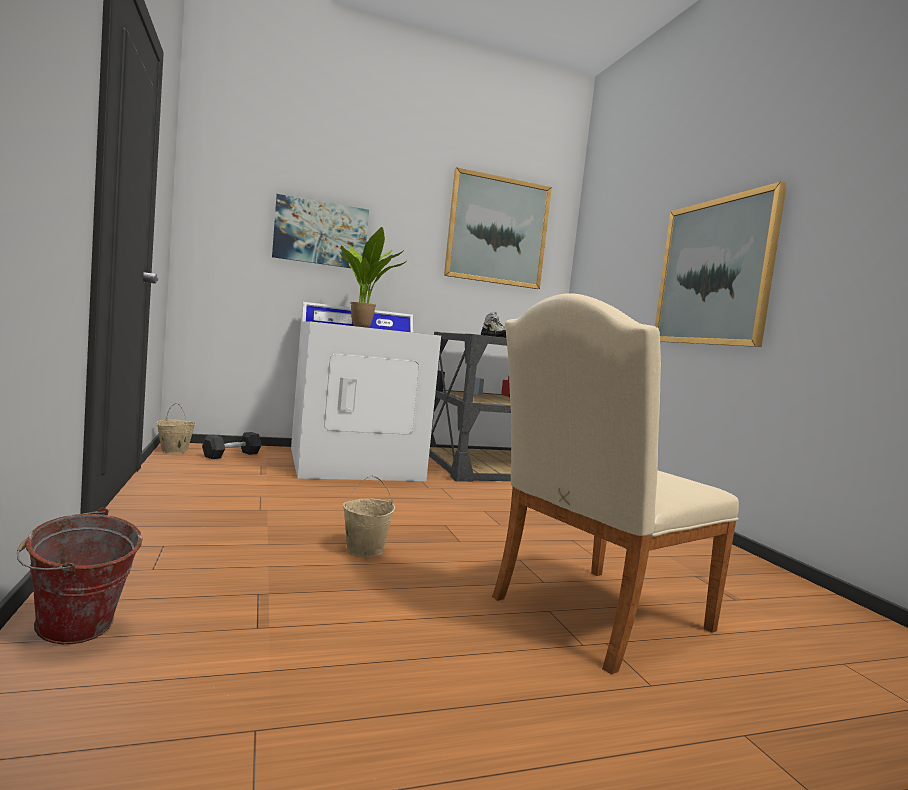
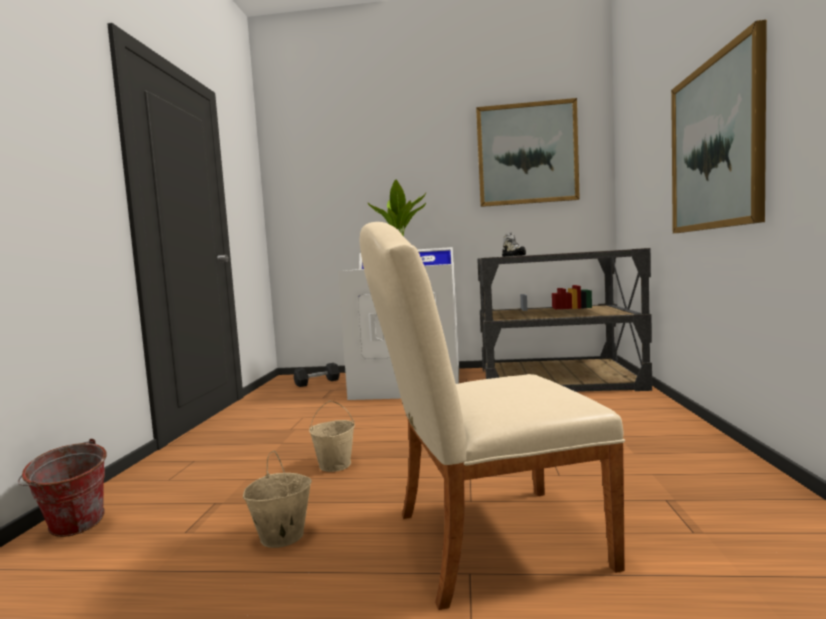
camera: 25 degrees right, 0 degrees up
beige bucket [156,403,196,453] -> beige bucket moved to [243,450,312,548]
picture [272,194,369,268] -> none

